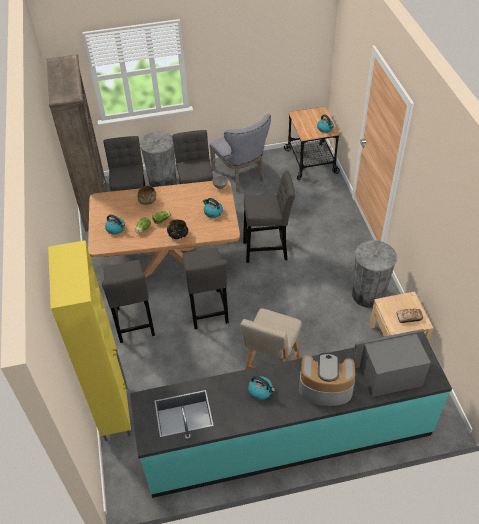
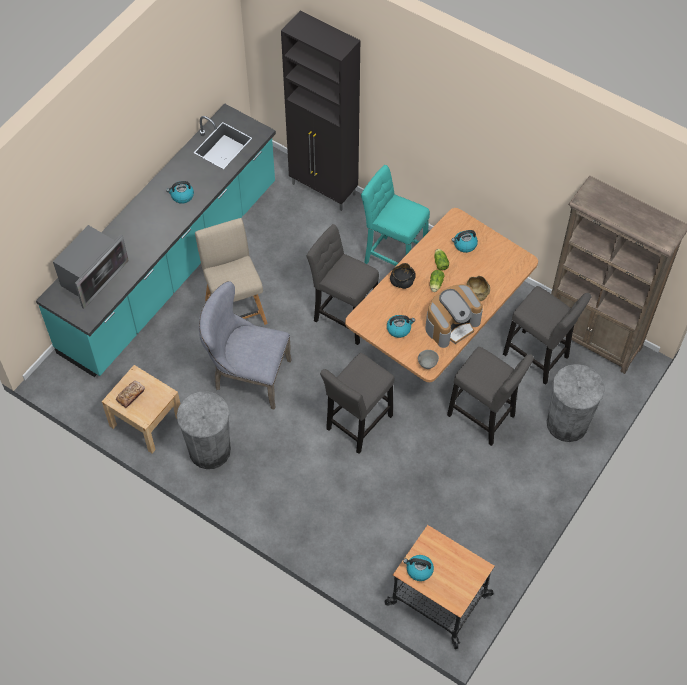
camera: 135 degrees right, 10 degrees up
yellow cabinet [48,240,131,441] -> black cabinet [281,11,360,211]
grey stool [102,260,155,343] -> turquoise stool [361,165,430,266]
grey chair [209,114,271,192] -> grey chair moved to [199,281,292,410]
coffee machine [299,353,355,406] -> coffee machine moved to [425,284,483,348]

